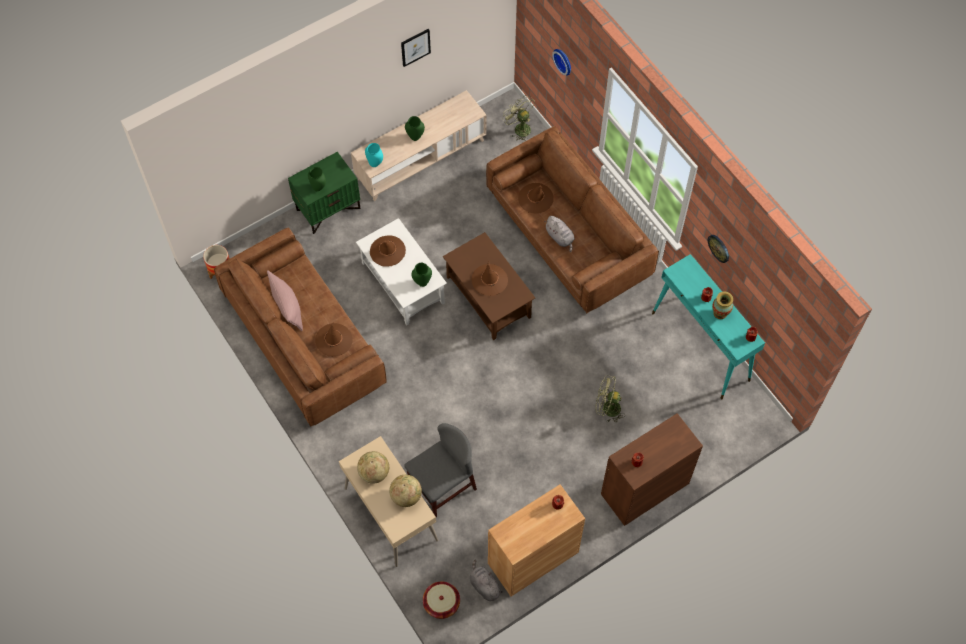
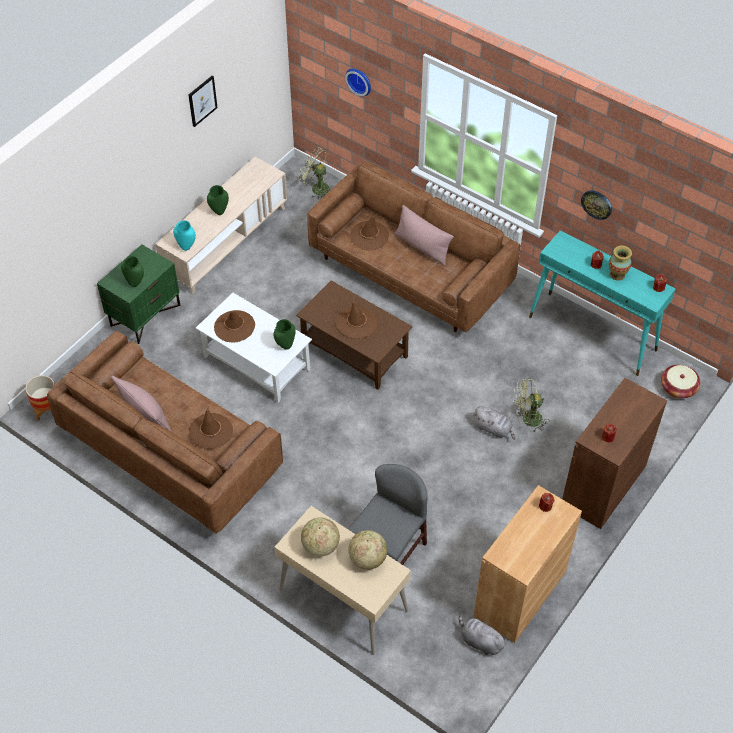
camera: 20 degrees left, 10 degrees down
basket [423,581,460,619] -> basket moved to [661,365,701,399]
grey plush toy [544,216,575,252] -> grey plush toy moved to [473,406,515,440]
none -> pink pillow [395,205,454,265]

